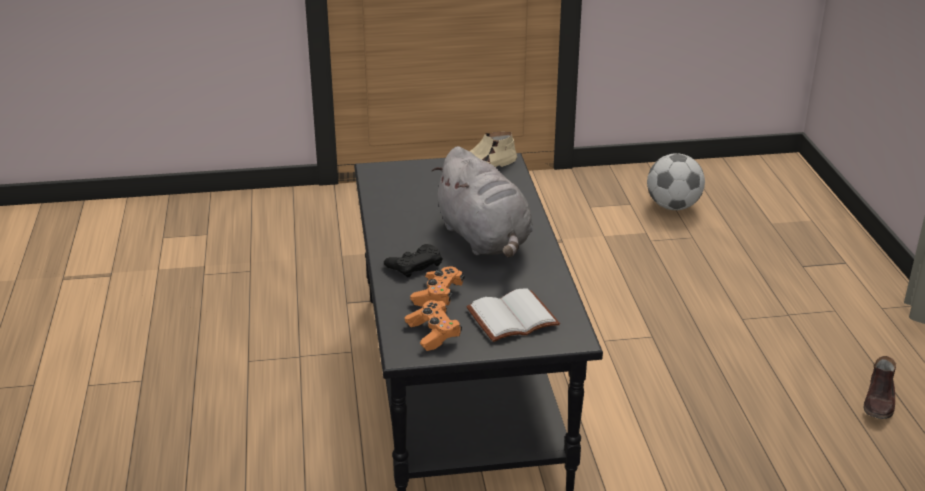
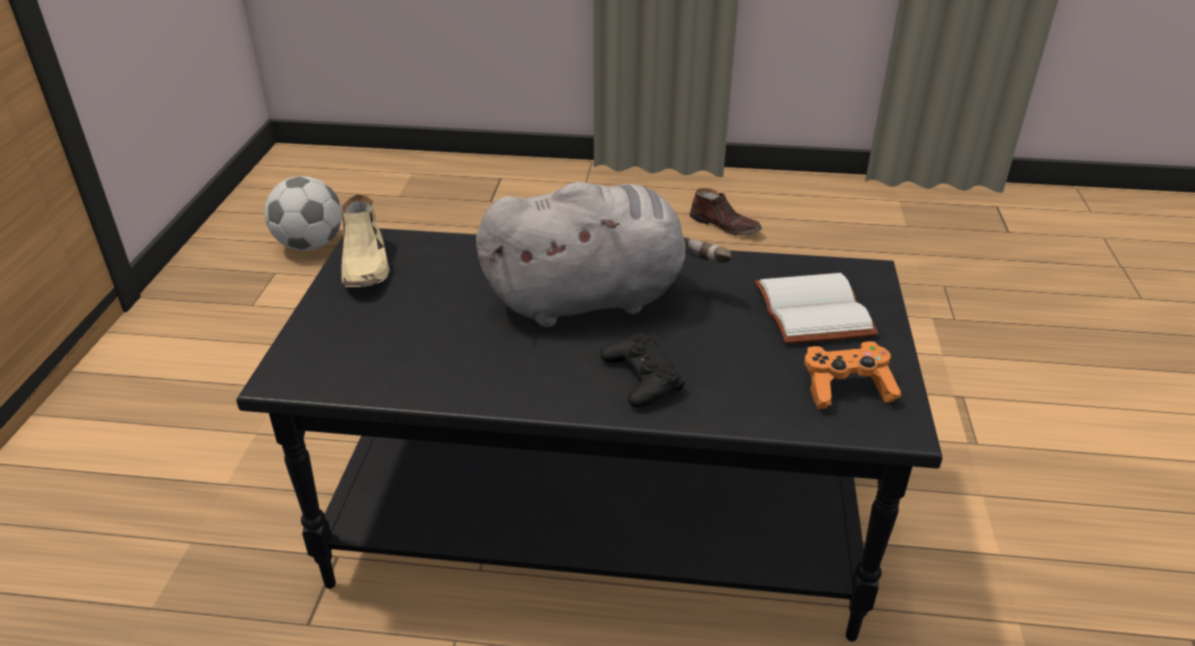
camera: 75 degrees left, 5 degrees up
orange game controller [410,266,464,307] -> none

